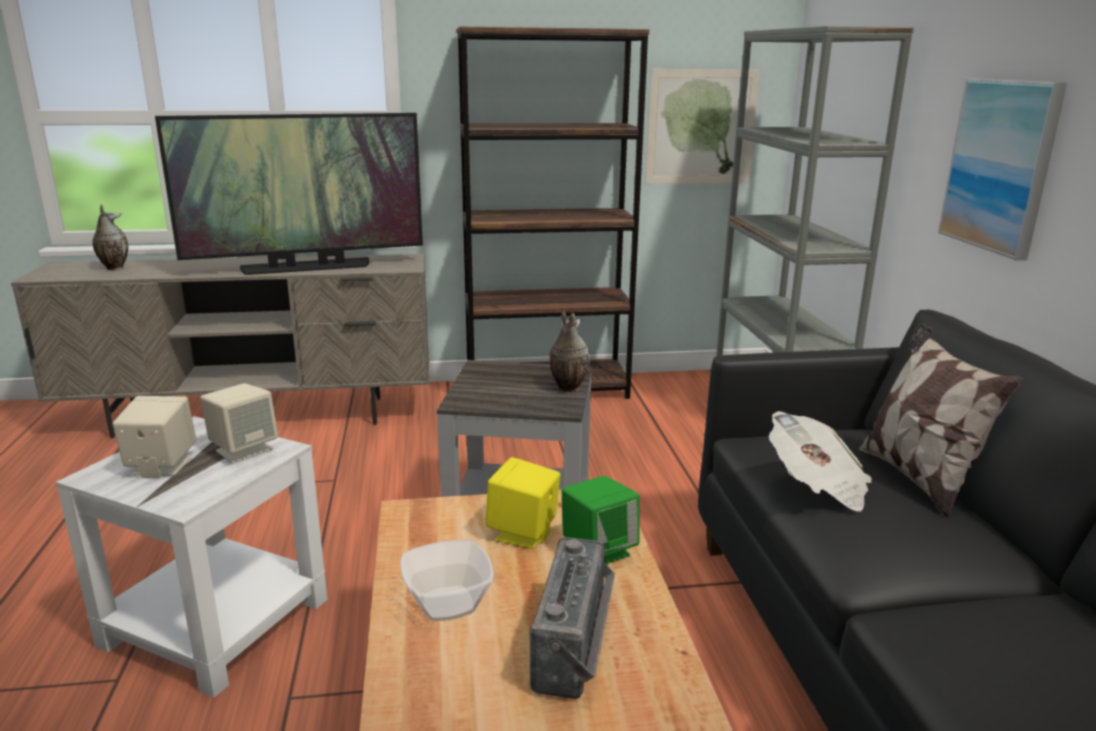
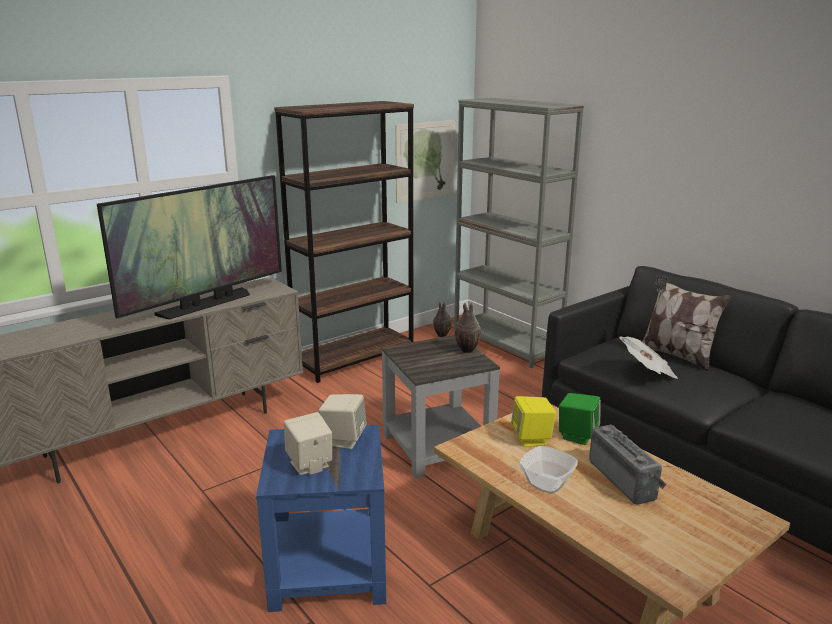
camera: 30 degrees left, 0 degrees up
white side table [55,416,327,698] -> blue side table [256,425,386,612]
vase [93,204,128,270] -> vase moved to [433,302,452,337]
picture [938,78,1067,261] -> none

